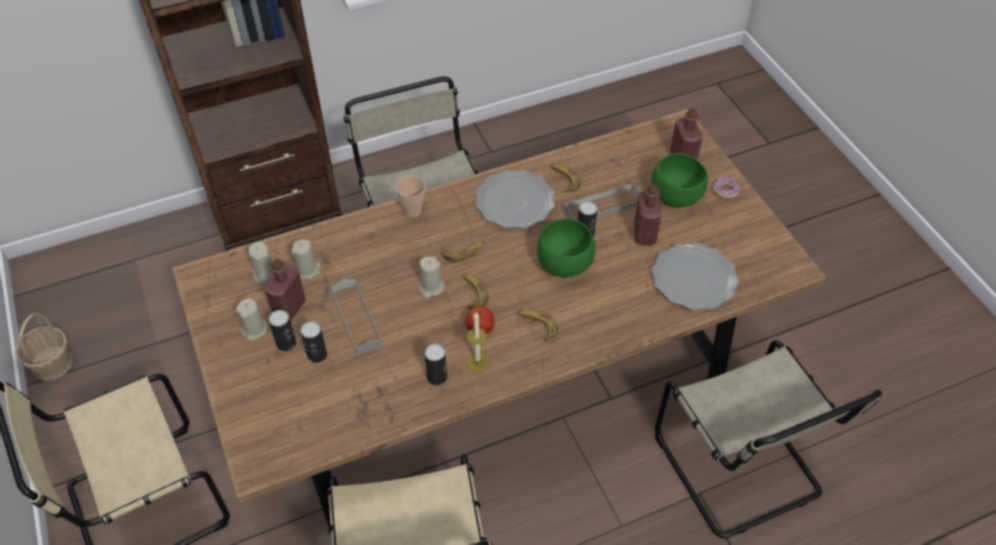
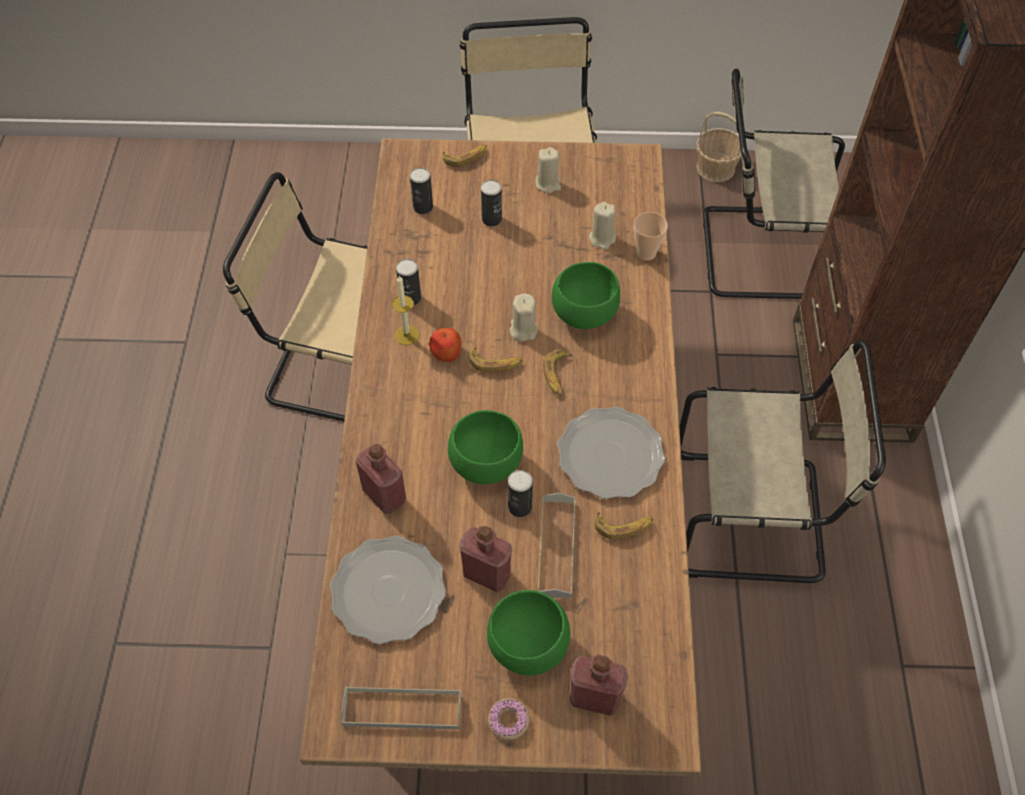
camera: 115 degrees right, 5 degrees up
beige candle [248,242,273,284] -> none
red bottle [264,259,306,321] -> red bottle moved to [356,444,406,514]
can [269,310,296,351] -> can moved to [410,167,433,214]
grey tray [331,279,383,355] -> grey tray moved to [342,687,461,730]
cup [396,176,425,218] -> cup moved to [634,212,668,261]
banana [518,309,558,341] -> banana moved to [443,145,487,167]
beige chair [655,340,882,538] -> beige chair moved to [703,69,845,299]
none -> green bowl [552,262,620,329]

